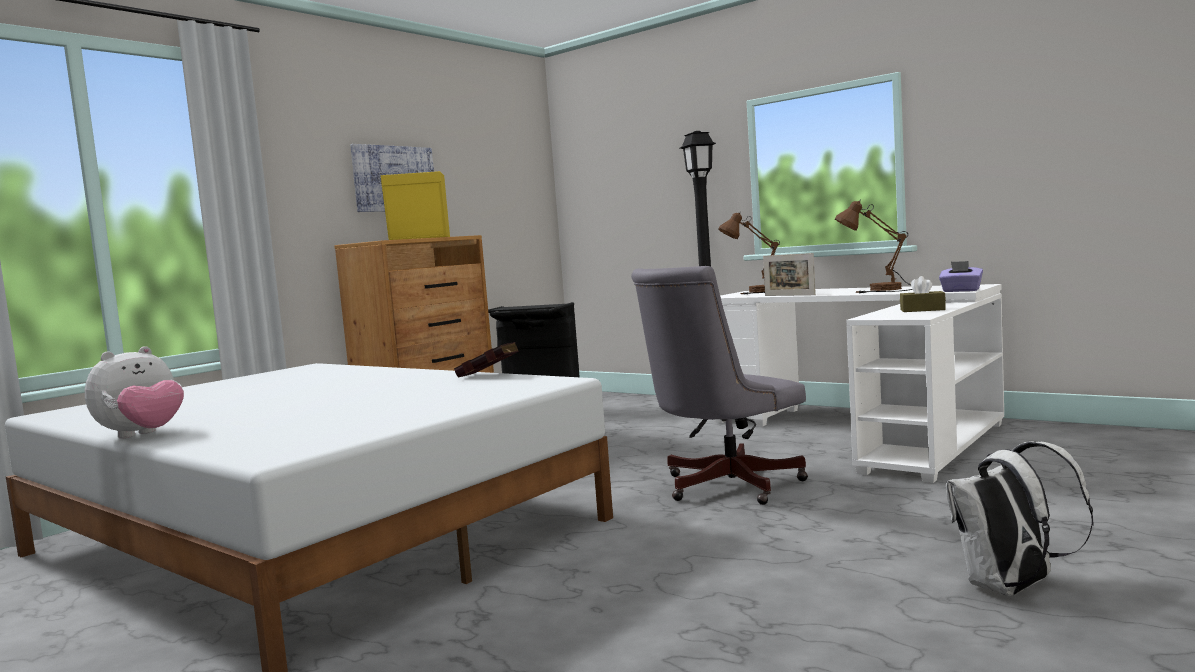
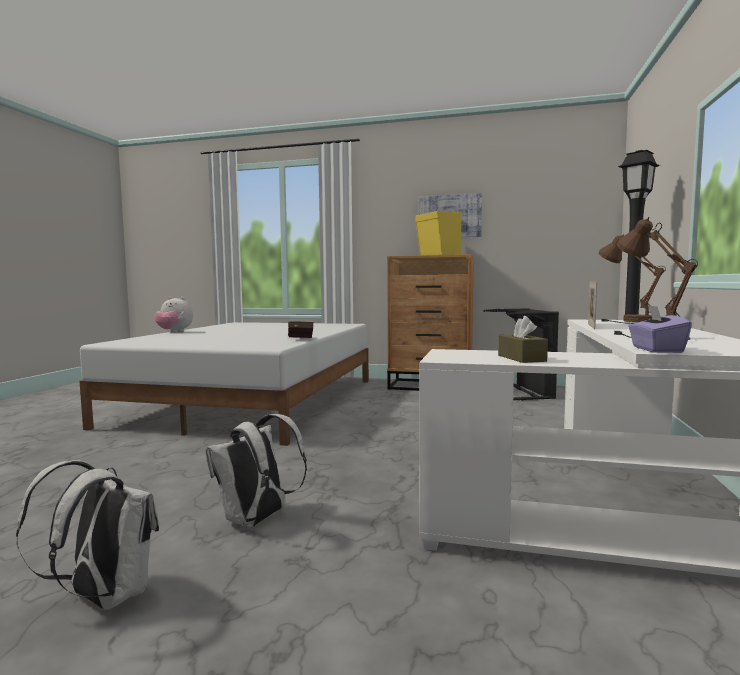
camera: 65 degrees right, 0 degrees up
grey office chair [631,266,808,505] -> none
none -> white backpack [206,414,307,528]

